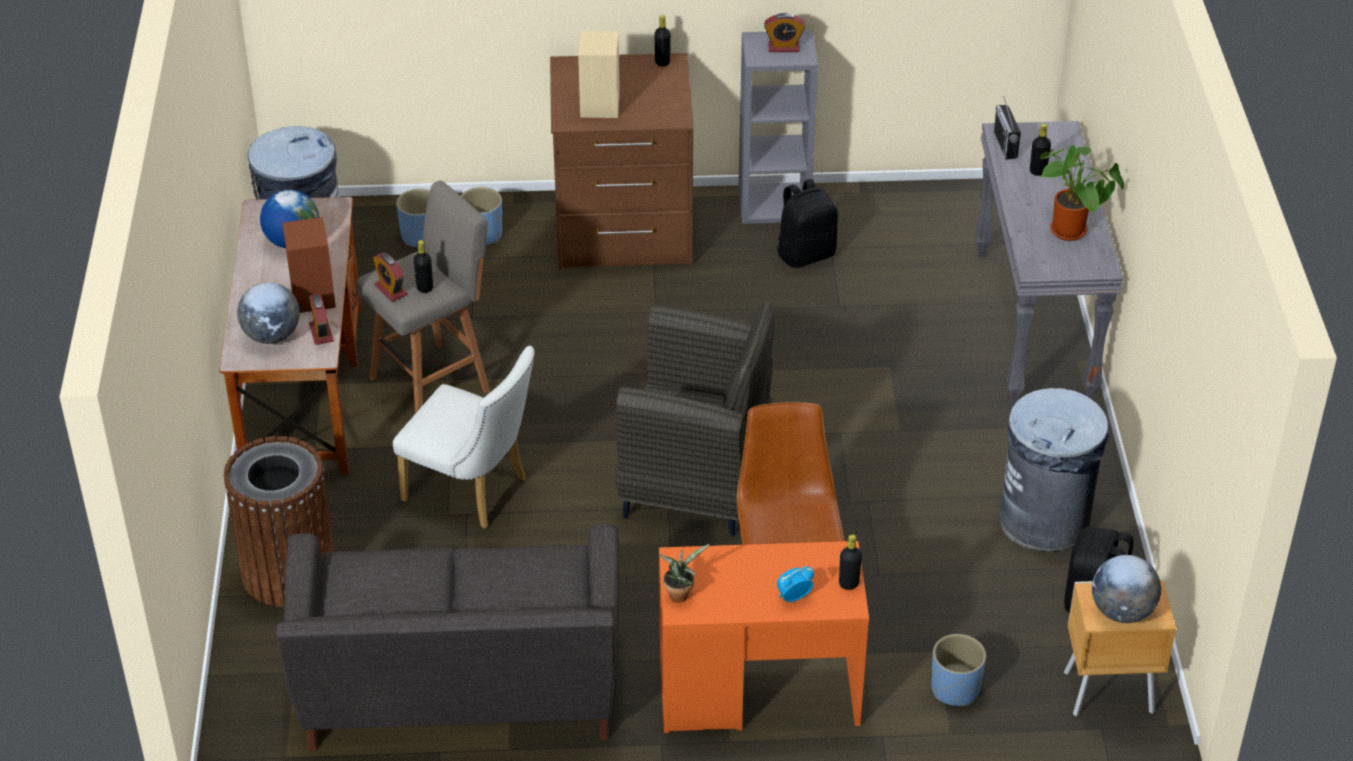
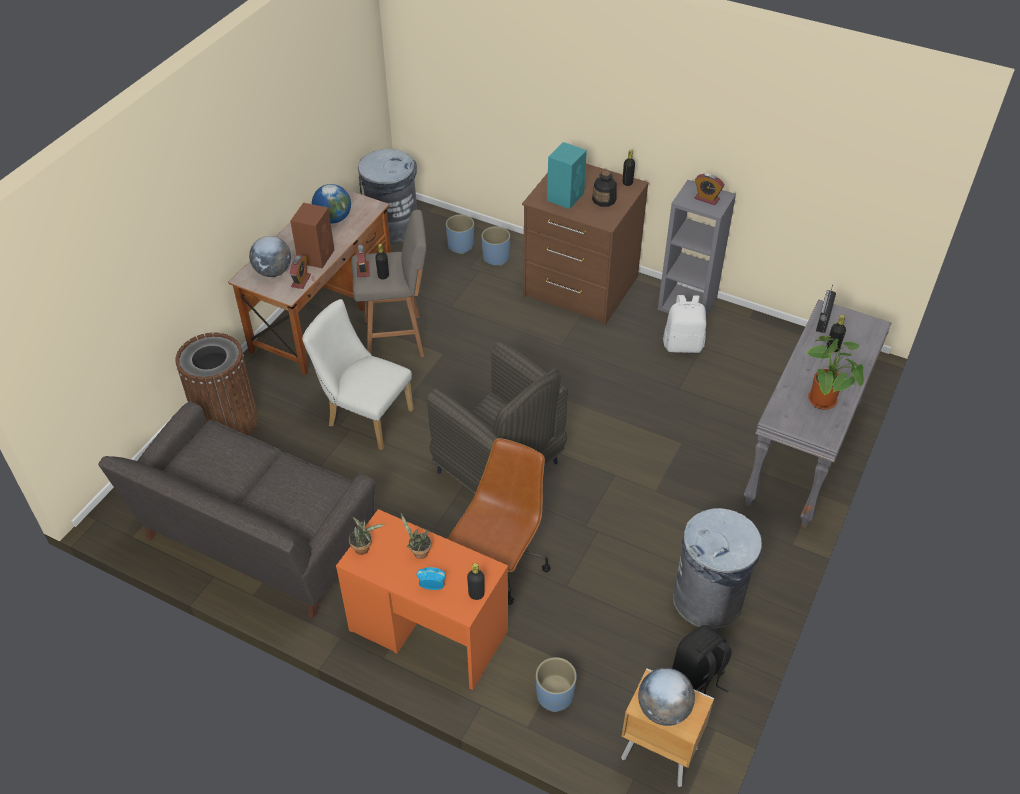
camera: 30 degrees right, 5 degrees up
white chair [393,346,535,529] -> white chair turned 150 degrees clockwise [302,299,414,450]
beige speaker [578,31,620,118] -> turquoise speaker [547,142,587,209]
black backpack [777,179,838,268] -> white backpack [663,295,706,353]
none -> potted plant [401,514,432,559]
none -> bottle [592,171,617,207]

